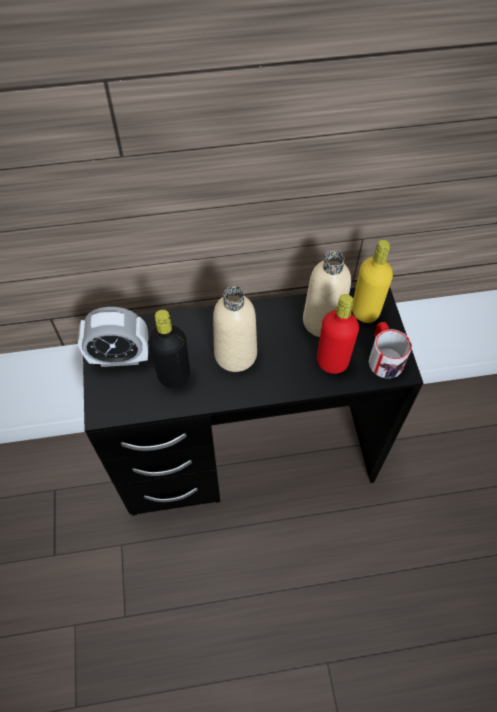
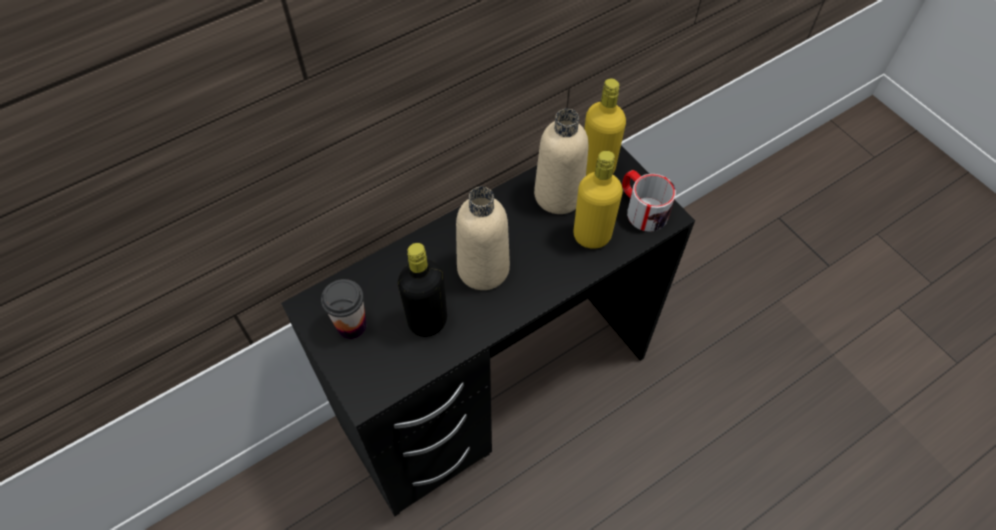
camera: 25 degrees left, 0 degrees up
alarm clock [78,307,148,367] -> cup [321,279,367,339]
red bottle [317,294,359,374] -> yellow bottle [573,151,623,249]

